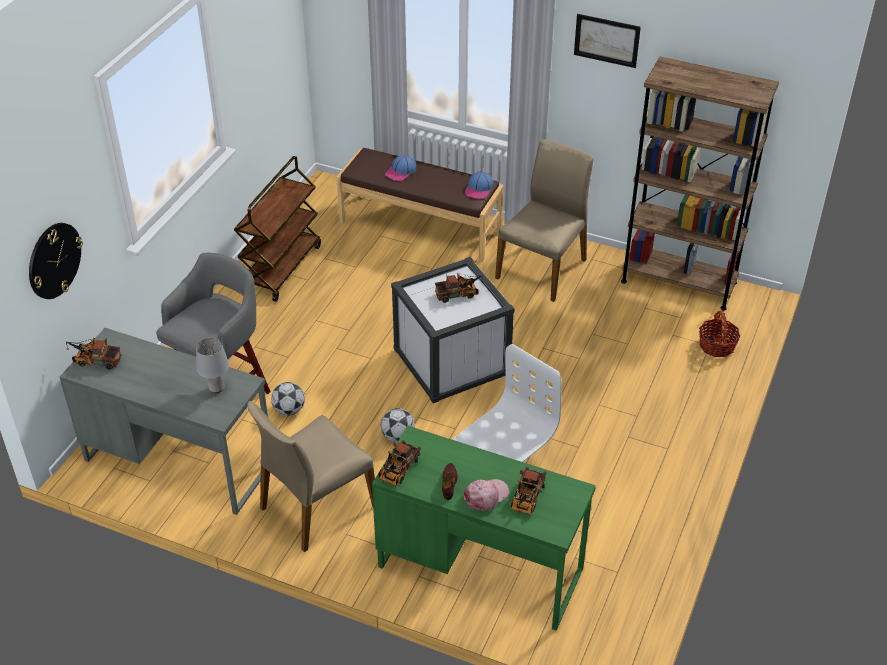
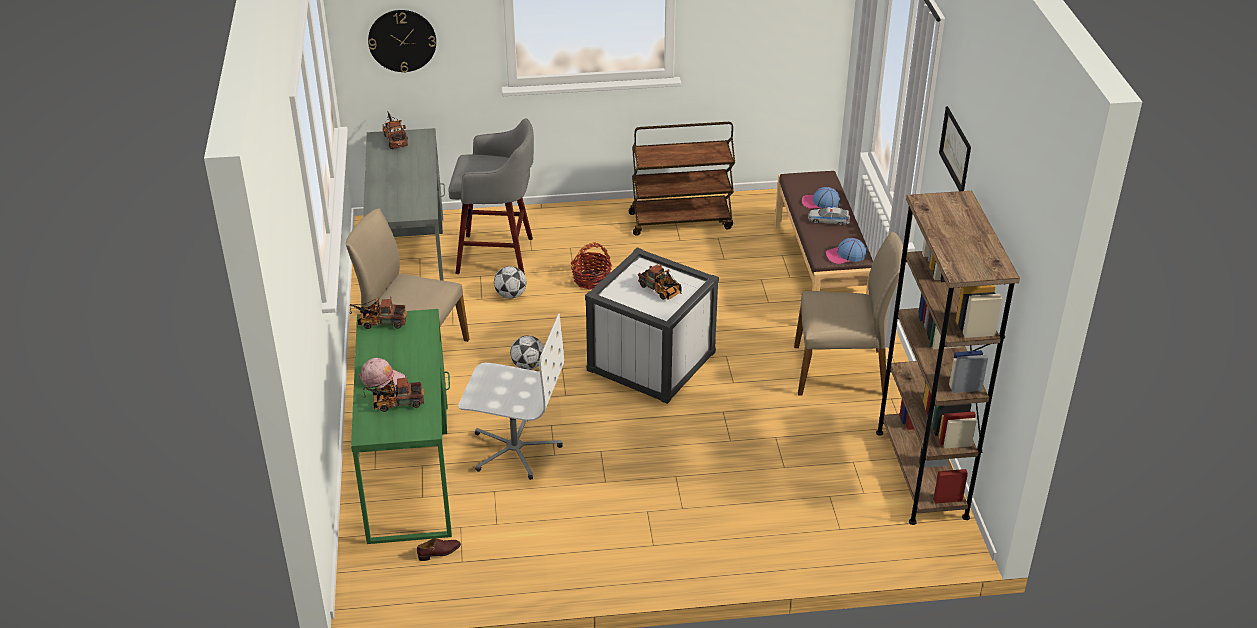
camera: 60 degrees right, 5 degrees down
grey table lamp [196,338,229,393] -> none
brown shoe [442,463,457,500] -> brown shoe moved to [417,538,461,561]
basket [699,310,740,357] -> basket moved to [571,242,612,290]
none -> toy car [808,206,850,226]

